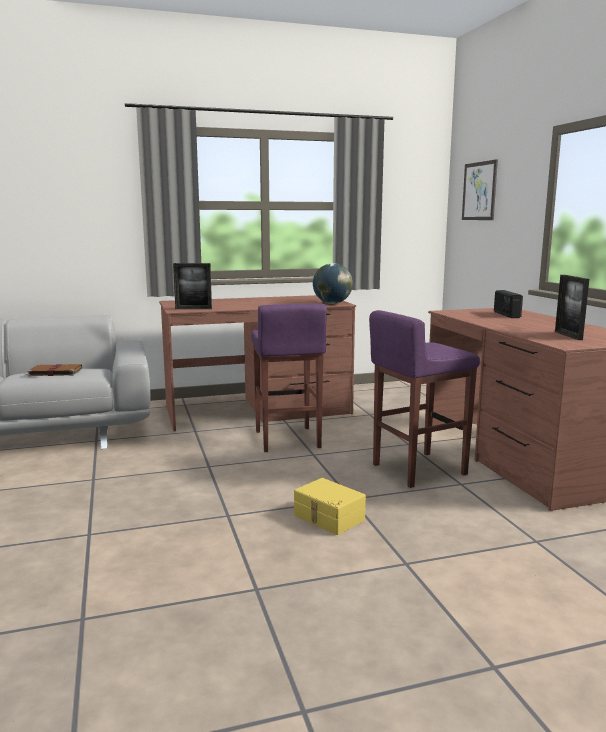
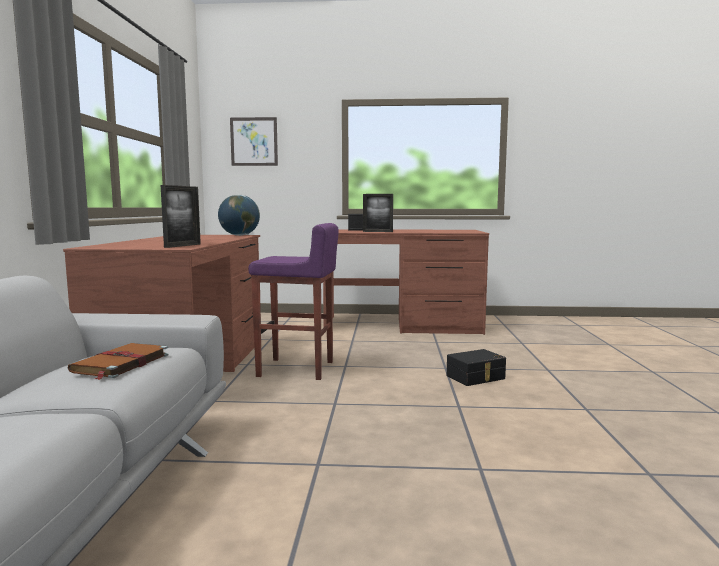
camera: 70 degrees left, 5 degrees down
yellow storage box [294,478,366,535] -> black storage box [447,349,506,386]
purple stool [369,310,480,488] -> none
picture frame [555,275,589,340] -> picture frame moved to [363,194,393,232]

